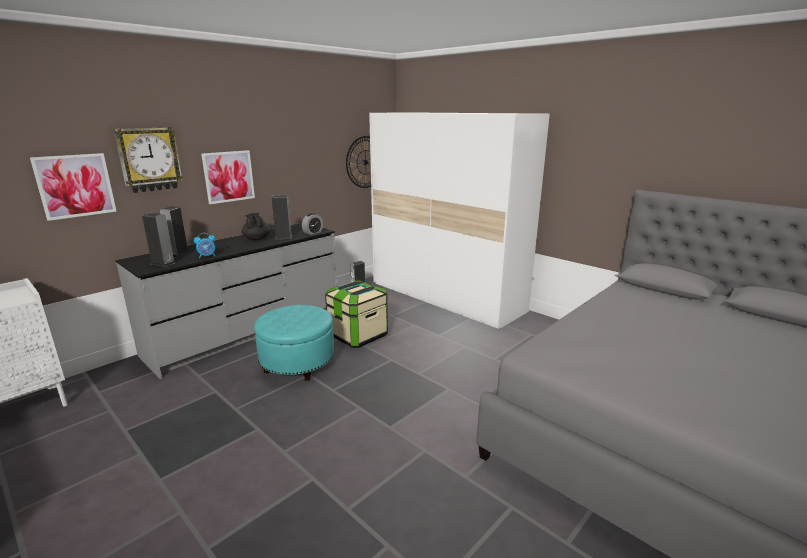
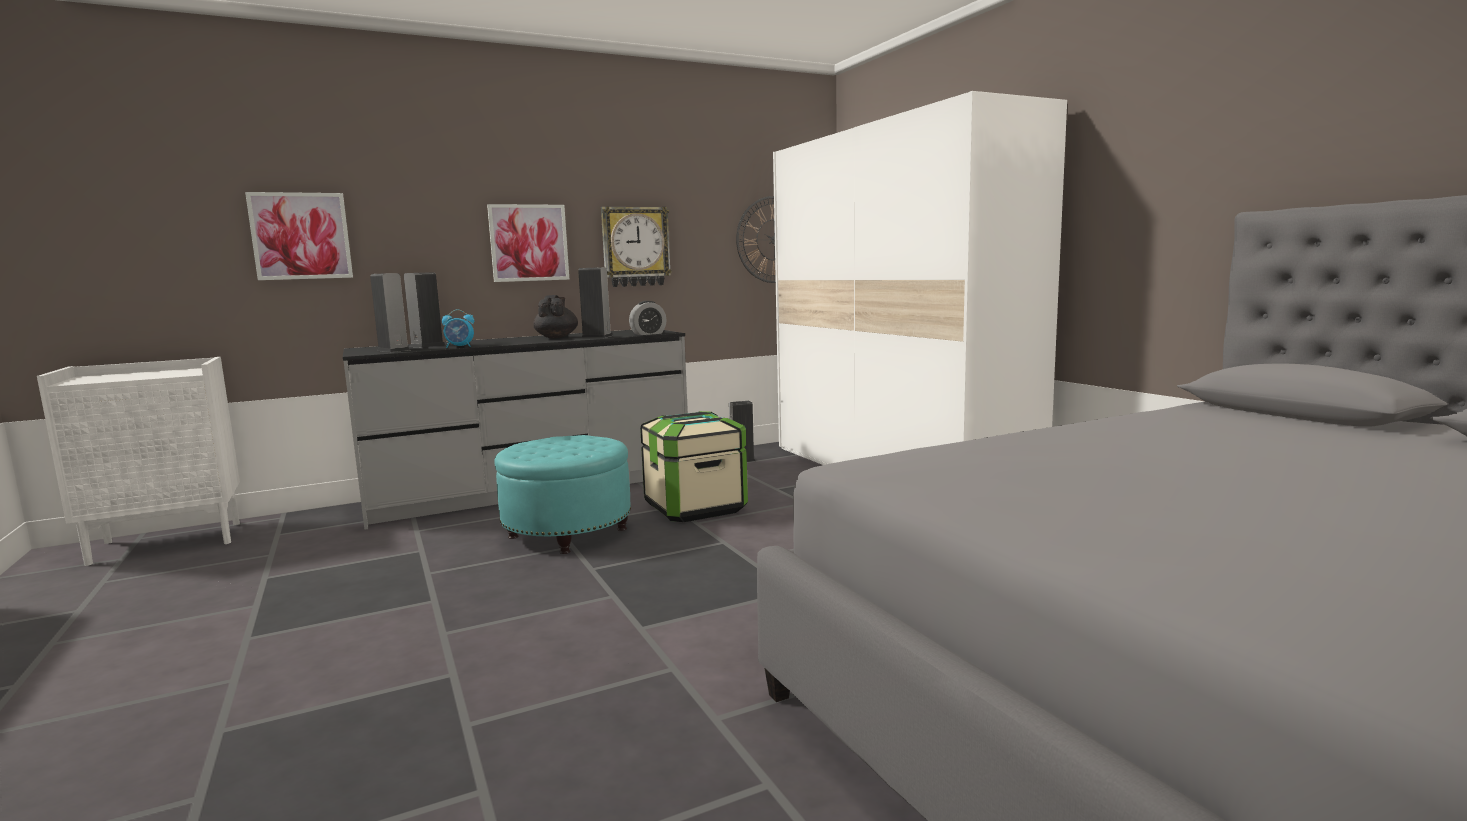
camera: 20 degrees right, 10 degrees down
wall clock [114,127,183,193] -> wall clock moved to [601,206,672,287]

